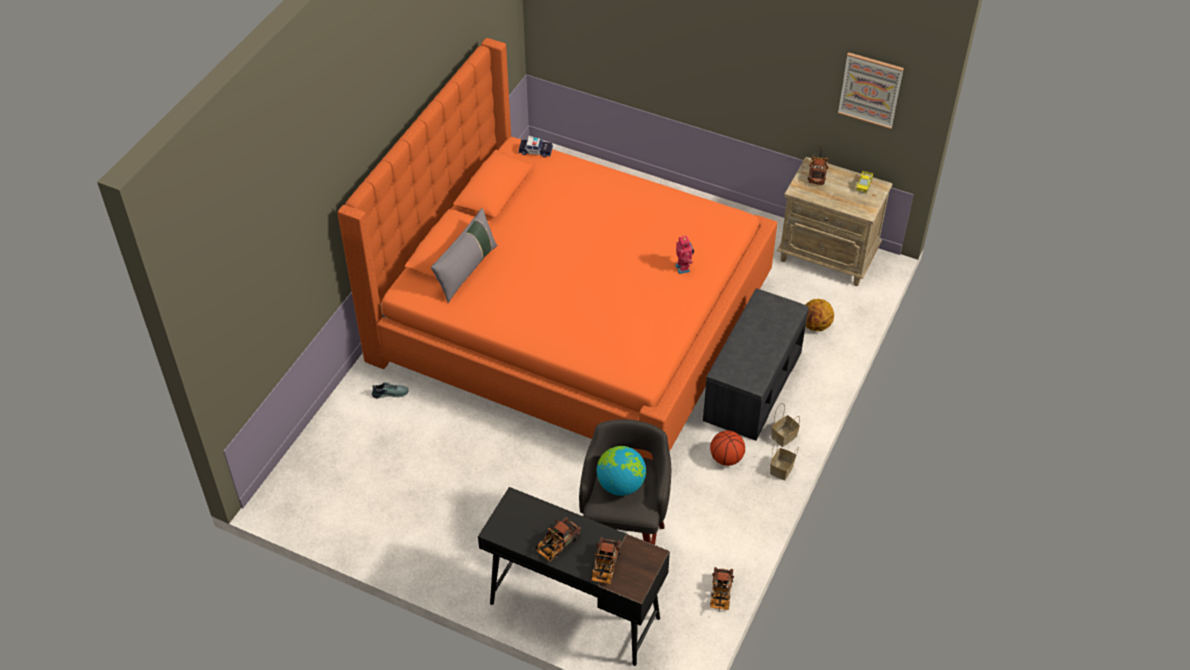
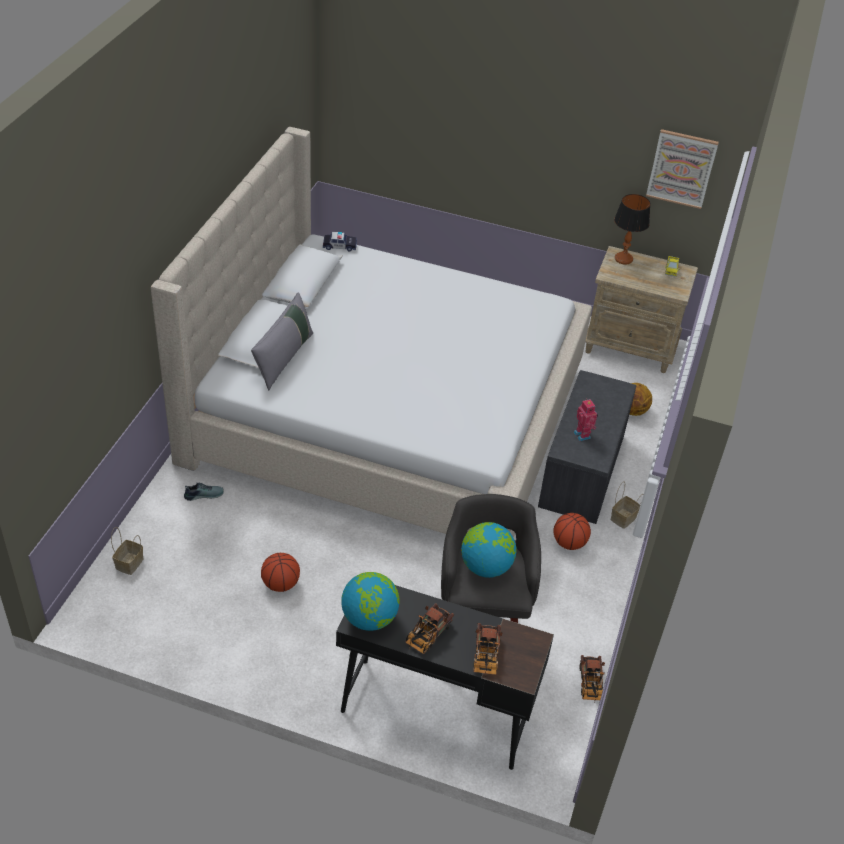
camera: 10 degrees left, 5 degrees down
orange bed [338,38,777,460] -> beige bed [151,127,592,538]
toy robot [675,236,694,274] -> toy robot moved to [574,398,598,441]
basket [770,438,799,480] -> basket moved to [111,527,144,575]
toy truck [808,145,828,185] -> table lamp [614,194,651,265]
none -> basketball [261,553,300,592]
none -> globe [341,572,400,631]

